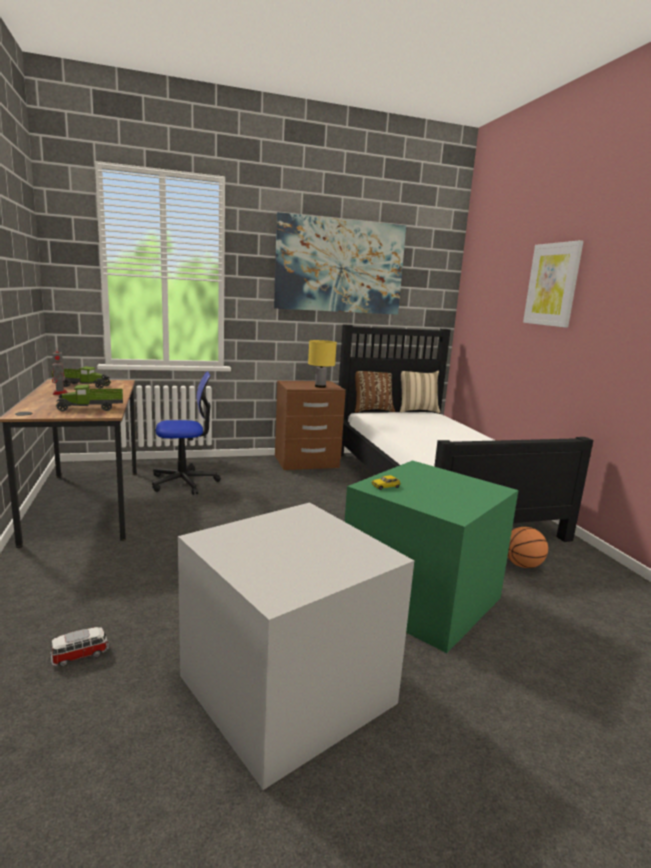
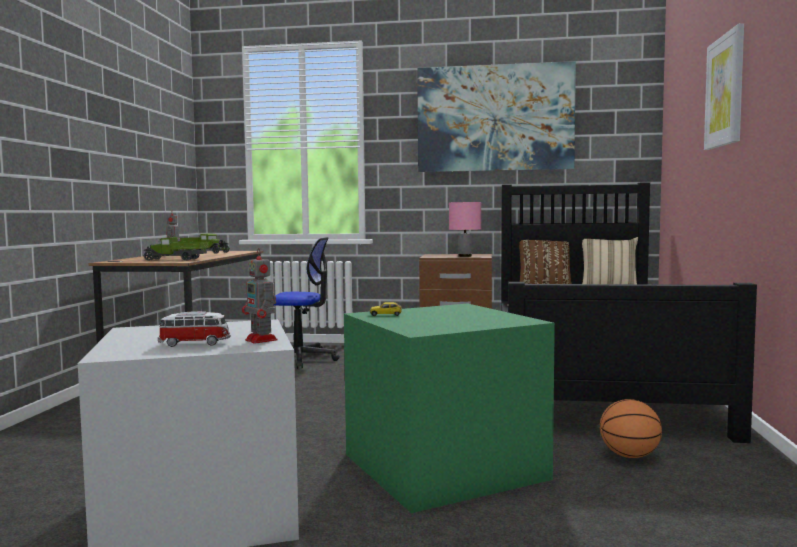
camera: 25 degrees right, 10 degrees down
toy car [50,627,109,666] -> toy car moved to [158,311,231,347]
yellow table lamp [308,340,337,388] -> pink table lamp [449,202,482,257]
none -> toy robot [242,248,278,344]

